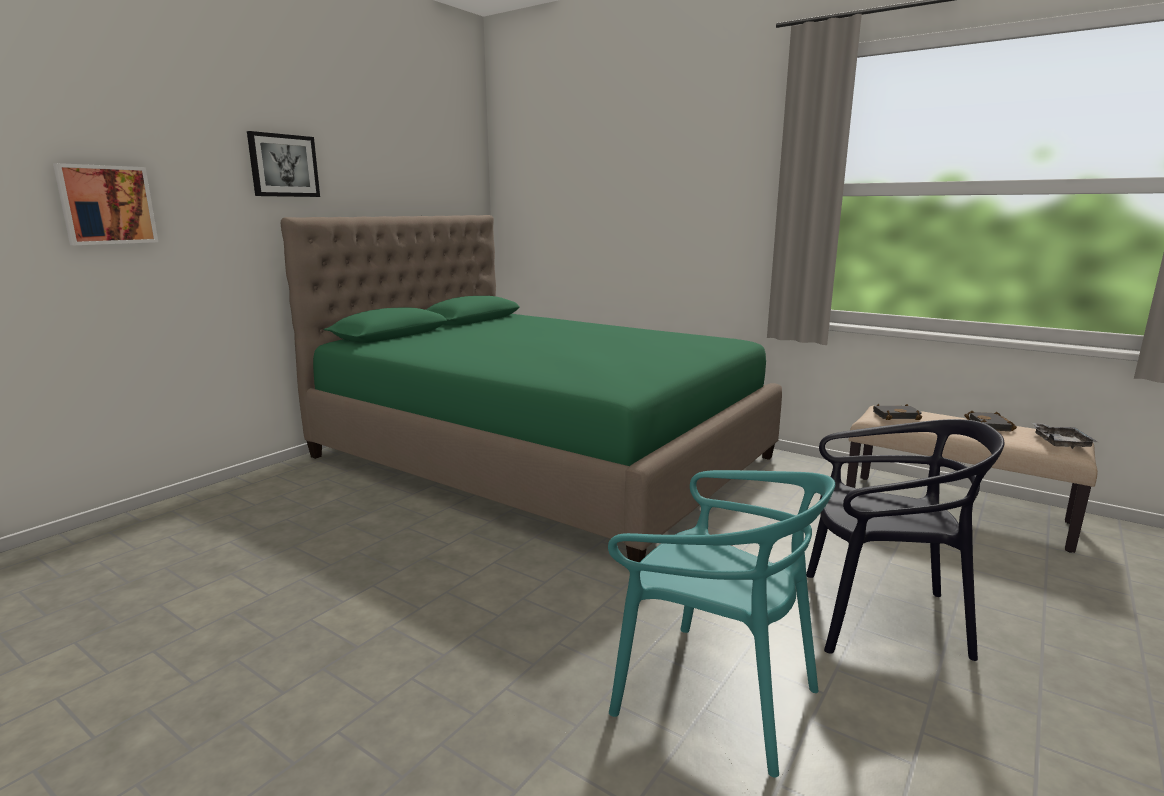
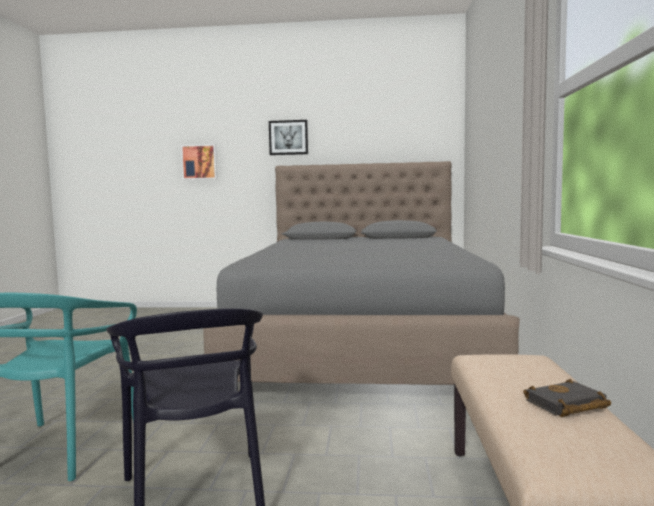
camera: 60 degrees right, 10 degrees down
green bed [281,215,782,562] -> grey bed [203,161,520,385]
black book [873,404,922,420] -> none
grey tray [1032,423,1097,449] -> none

